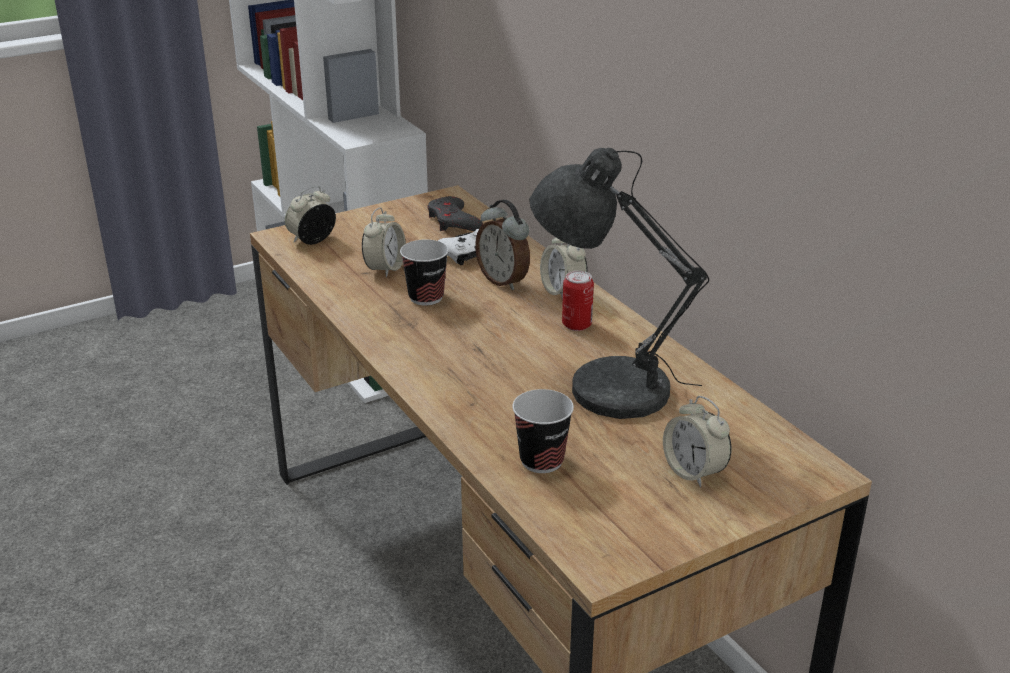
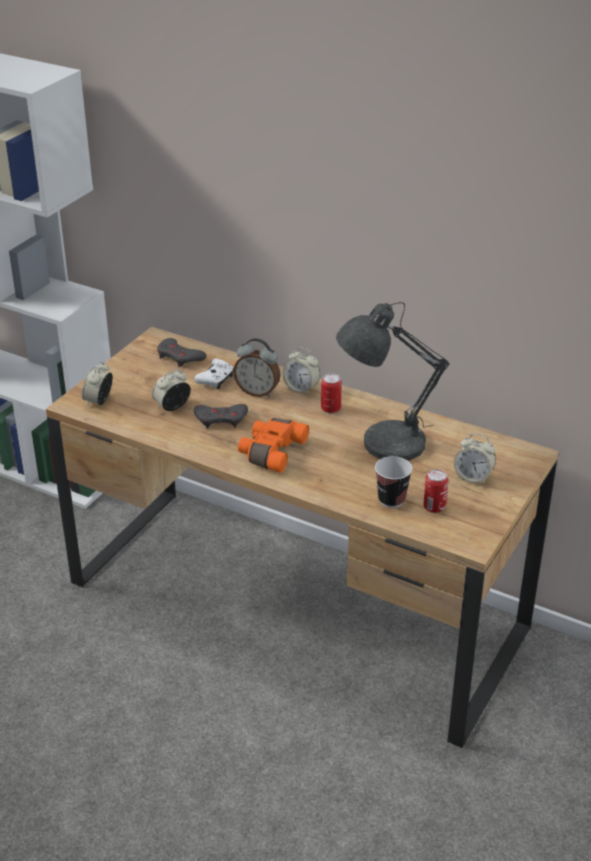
camera: 30 degrees left, 5 degrees up
alarm clock [362,207,406,277] -> alarm clock turned 120 degrees counterclockwise [152,369,191,411]
cup [400,239,449,305] -> grey game controller [194,404,248,429]
none -> orange binoculars [238,418,309,473]
none -> can [424,469,448,513]

